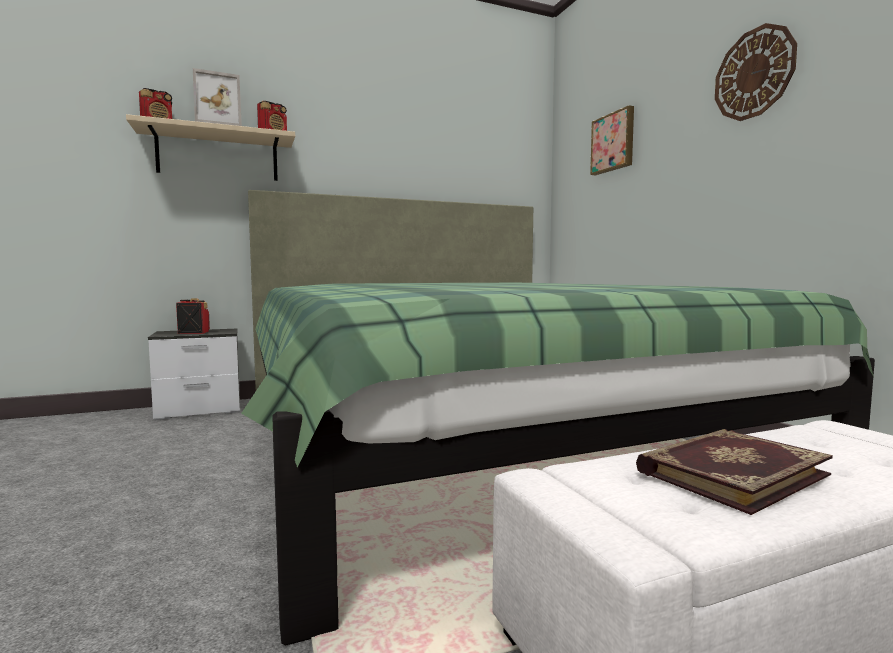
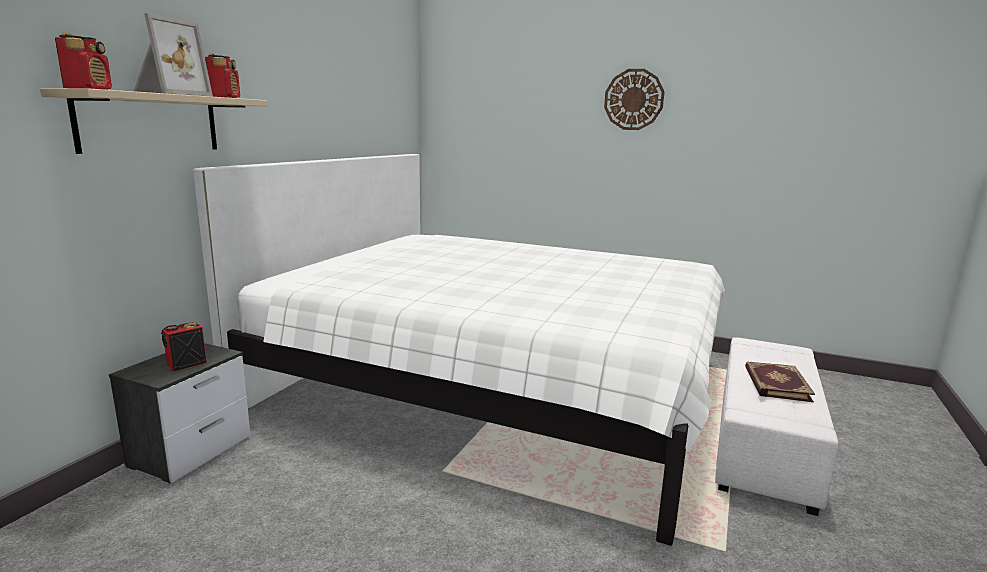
camera: 45 degrees left, 10 degrees up
green bed [241,190,875,646] -> white bed [193,154,725,546]
picture [590,105,634,175] -> none

